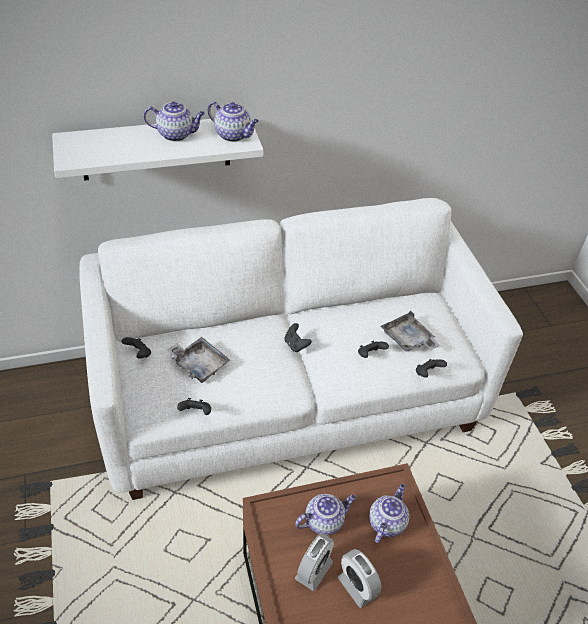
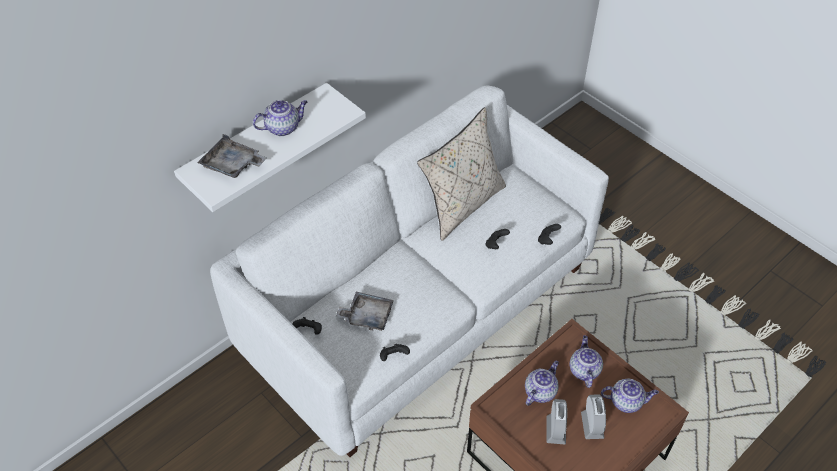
camera: 25 degrees left, 5 degrees up
teapot [208,102,259,142] -> teapot moved to [601,378,659,413]
black game controller [284,323,312,353] -> none
alarm clock [338,549,382,608] -> alarm clock turned 120 degrees counterclockwise [581,394,606,439]
grey tray [381,310,440,352] -> grey tray moved to [197,134,266,178]
none -> beige pillow [417,107,506,241]

